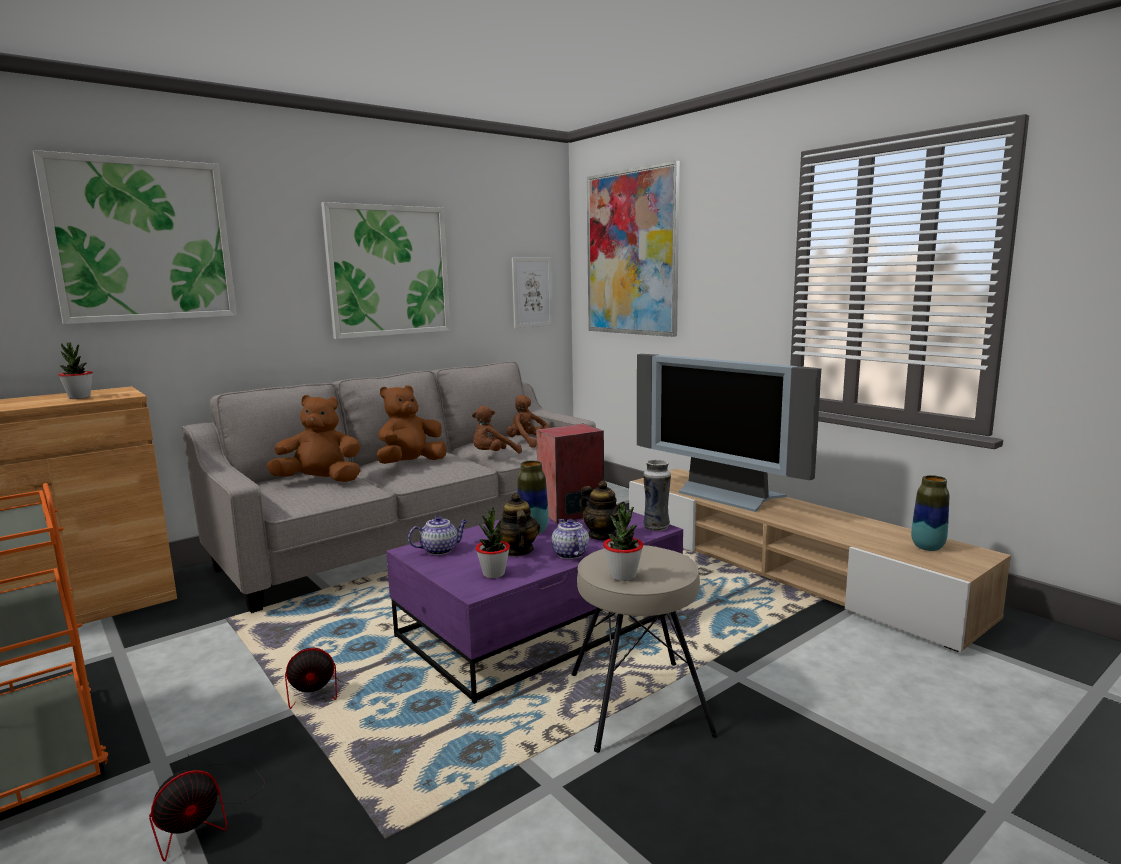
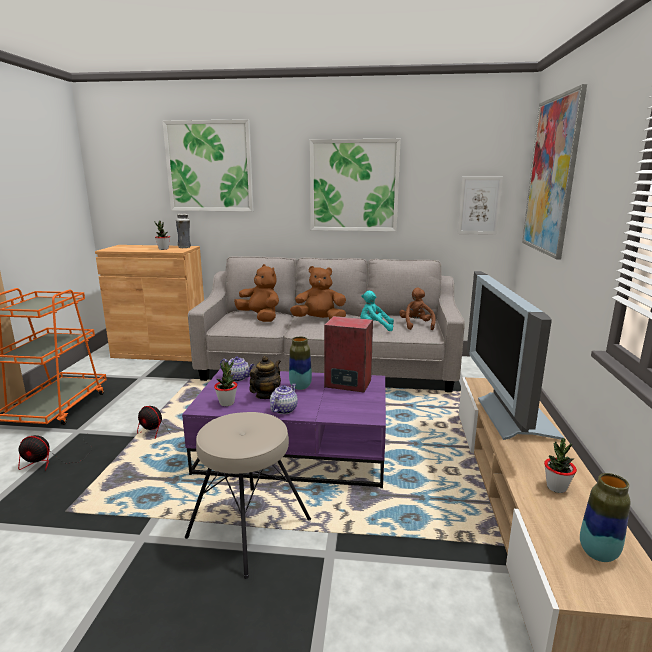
camera: 45 degrees right, 5 degrees up
brown plush toy [472,406,522,454] -> turquoise plush toy [361,291,394,331]
teapot [580,481,626,540] -> none
potted plant [603,503,643,581] -> potted plant moved to [544,438,577,493]
vase [643,459,671,531] -> vase moved to [176,214,191,248]

